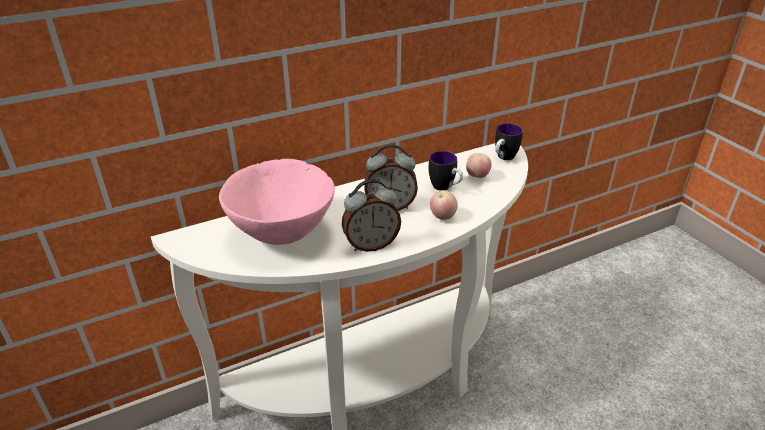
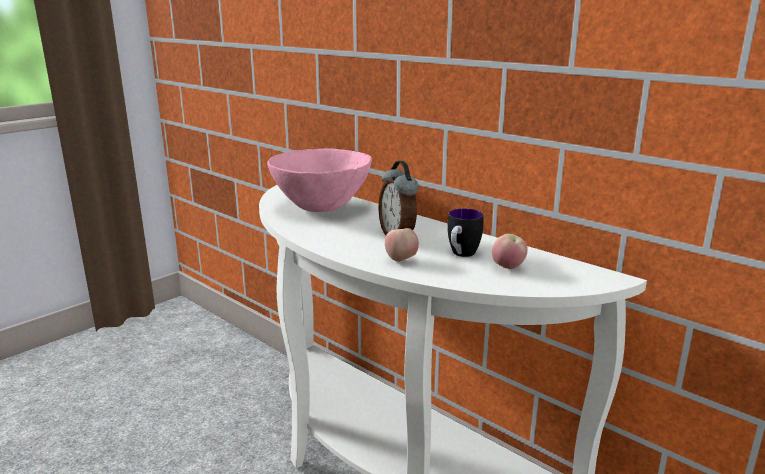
camera: 70 degrees right, 15 degrees down
alarm clock [342,179,401,252] -> none
mug [495,124,523,160] -> none

